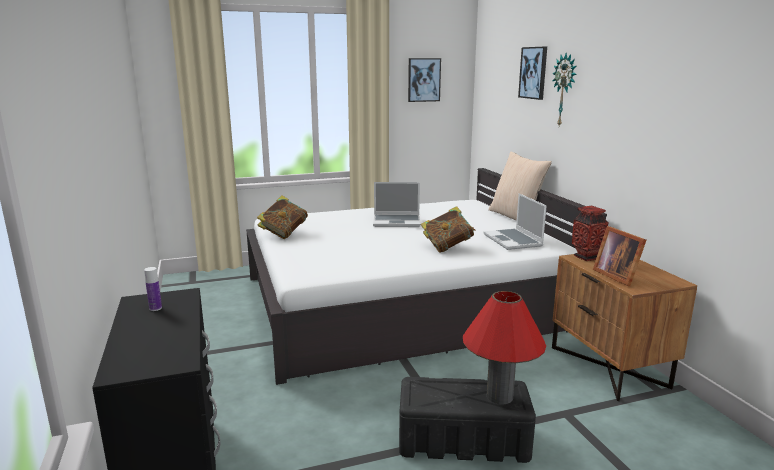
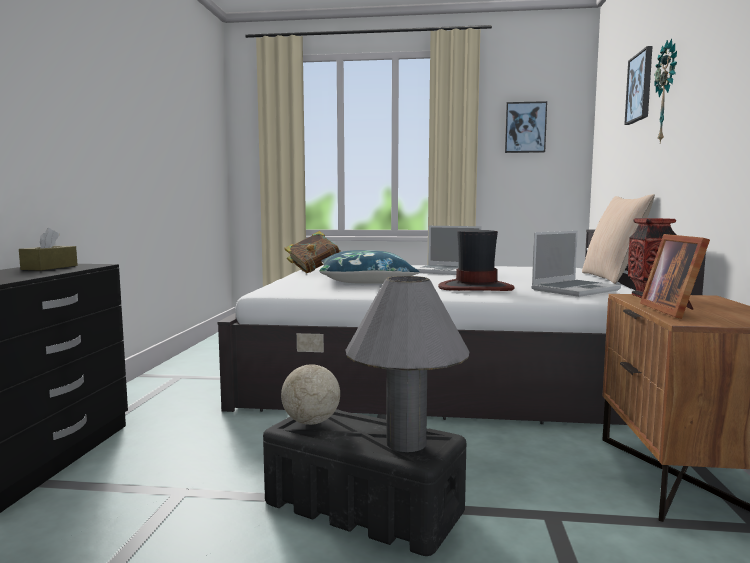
camera: 25 degrees right, 10 degrees down
bottle [144,267,162,311] -> brown tissue box [19,228,77,271]
book [421,206,476,253] -> hat [438,230,514,291]
red table lamp [463,291,546,405] -> grey table lamp [346,276,469,452]
laptop [484,193,547,250] -> laptop turned 135 degrees counterclockwise [531,231,621,297]
none -> globe [281,333,340,425]
none -> blue pillow [319,250,419,284]

